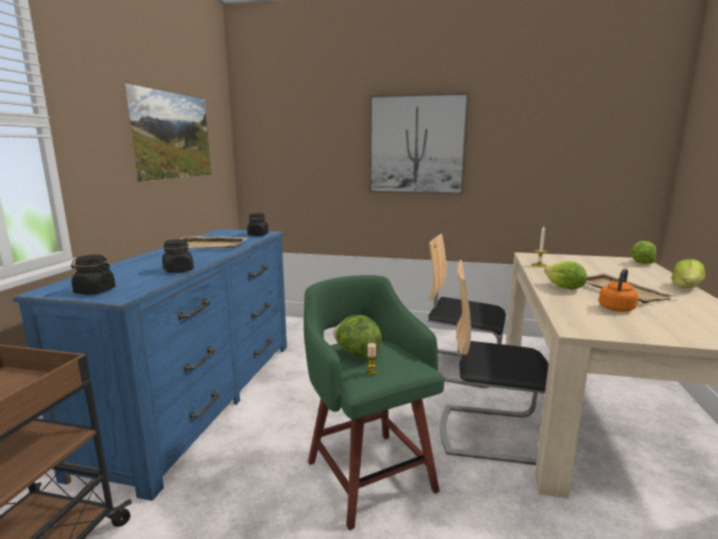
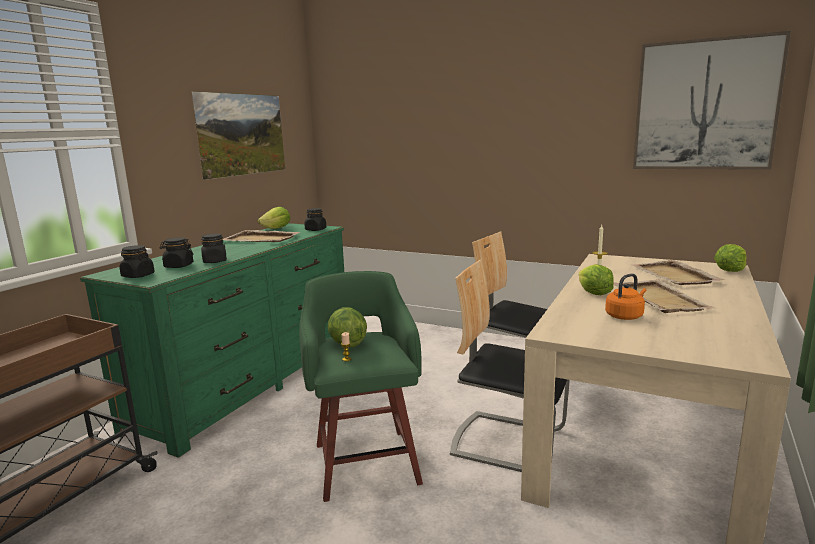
camera: 15 degrees right, 0 degrees up
blue dresser [12,229,287,501] -> green dresser [80,223,344,458]
picture [369,92,469,195] -> picture moved to [633,31,791,170]
lettuce [671,259,705,288] -> lettuce moved to [258,207,290,229]
none -> black jar [160,237,193,268]
none -> beige tray [631,260,724,285]

